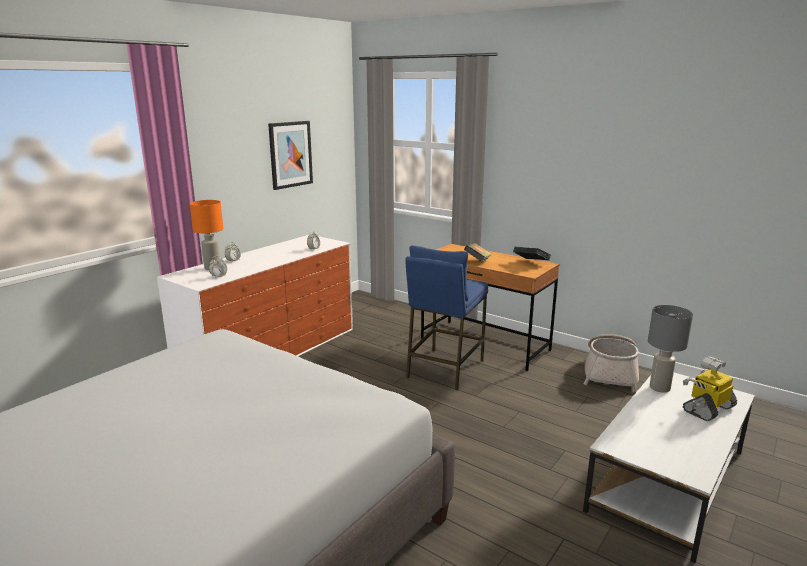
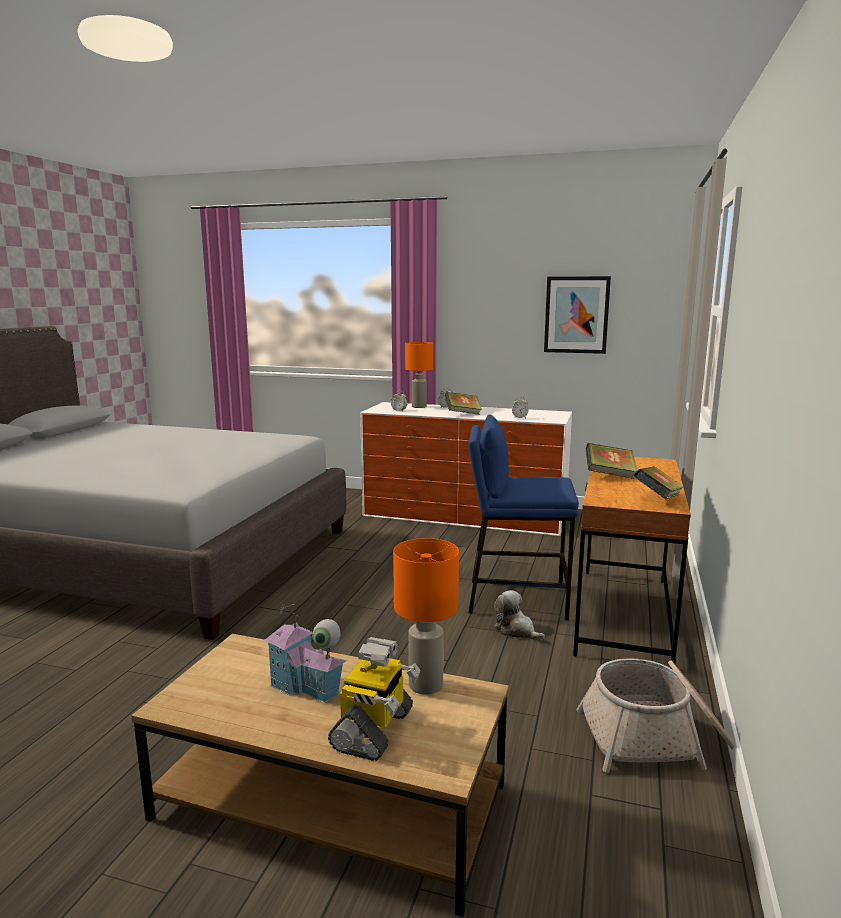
camera: 70 degrees right, 5 degrees down
white coffee table [583,373,755,563] -> brown coffee table [131,634,509,917]
grey table lamp [648,305,693,393] -> orange table lamp [393,538,459,695]
toy robot [683,357,737,421] -> toy robot turned 75 degrees clockwise [328,637,420,761]
none -> toy house [263,604,347,703]
none -> book [445,392,482,415]
none -> plush toy [494,590,545,641]

